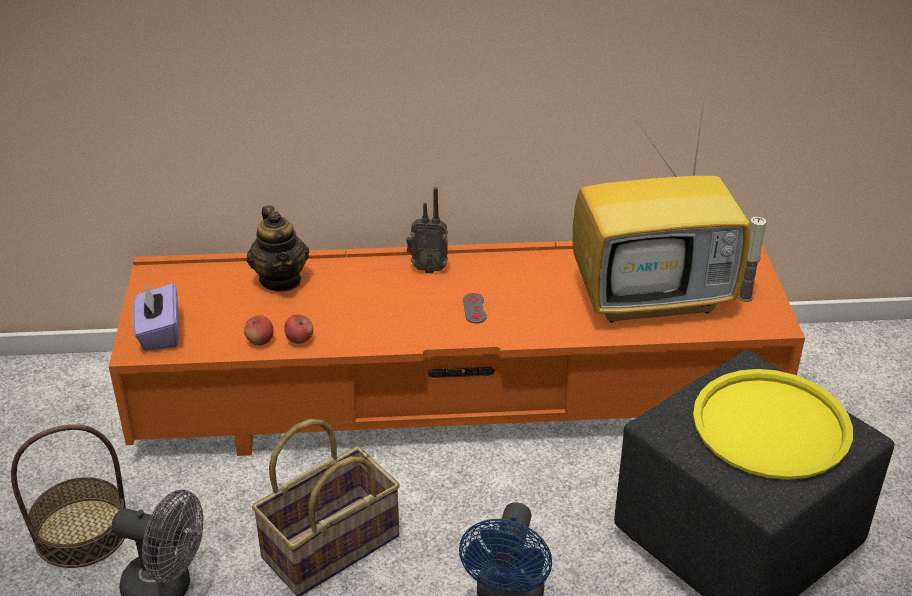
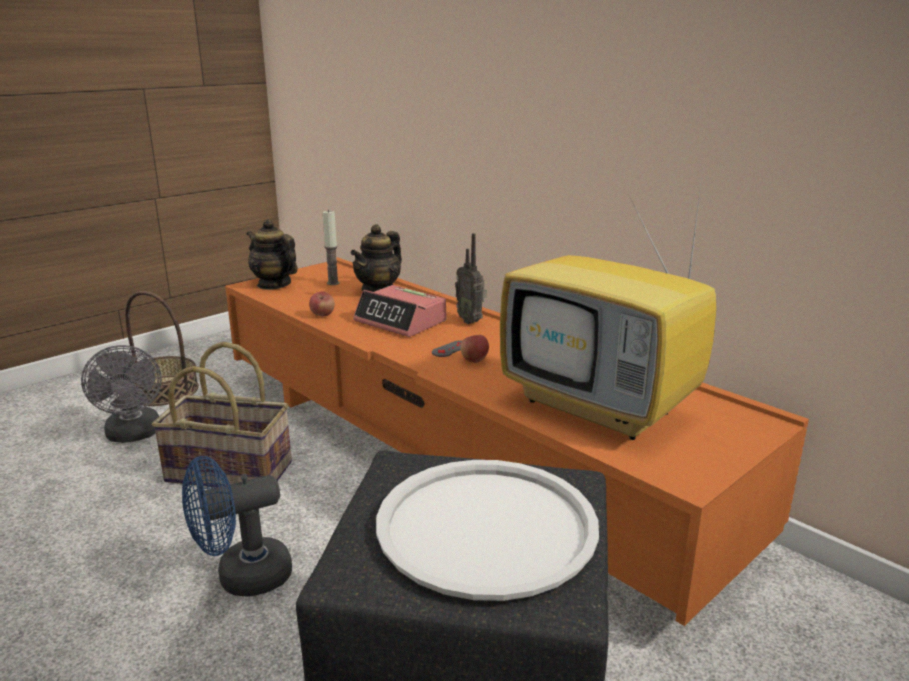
camera: 50 degrees right, 15 degrees down
purple tissue box [133,283,179,351] -> teapot [247,219,298,290]
apple [244,315,274,345] -> apple moved to [460,335,489,363]
yellow tray [693,369,853,480] -> white tray [376,460,599,601]
candle [737,217,766,302] -> candle moved to [323,210,340,285]
none -> alarm clock [353,285,446,337]

